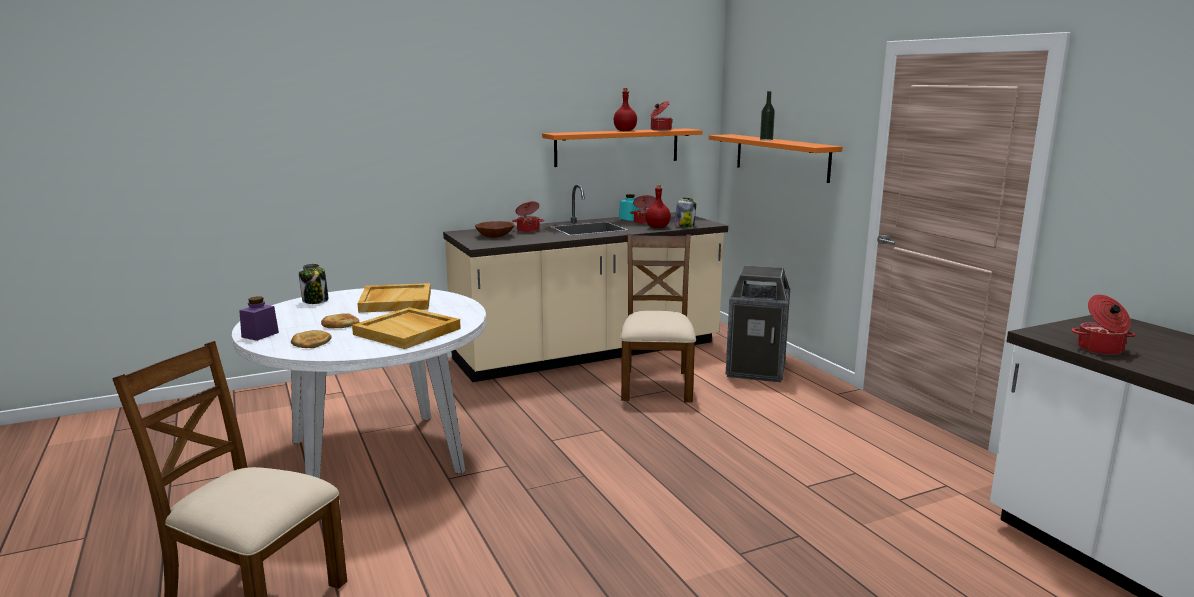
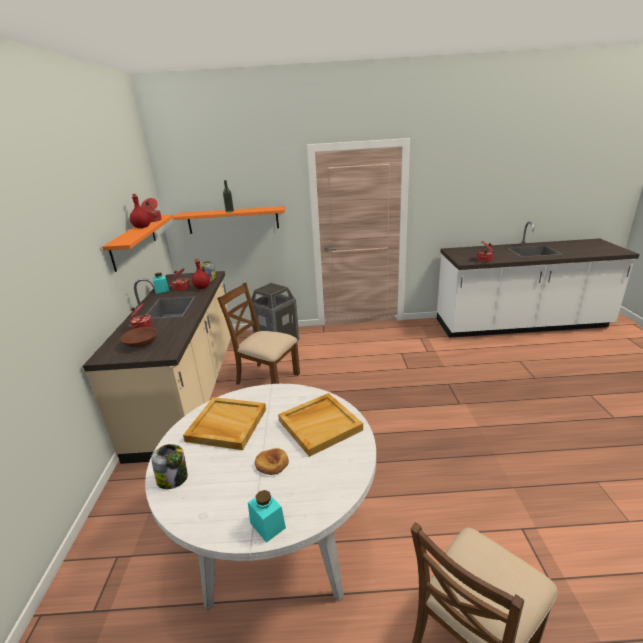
camera: 65 degrees left, 10 degrees up
purple jar [239,297,279,341] -> turquoise jar [248,490,286,543]
bread [291,330,331,348] -> none

